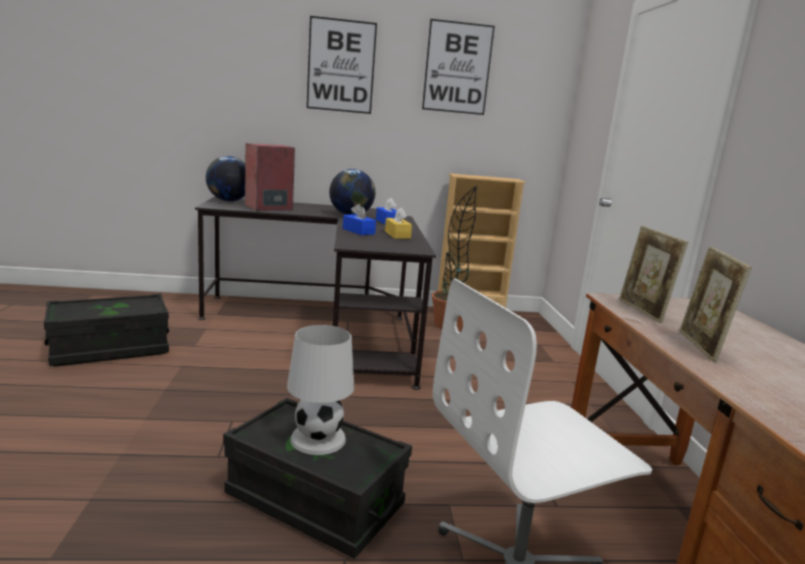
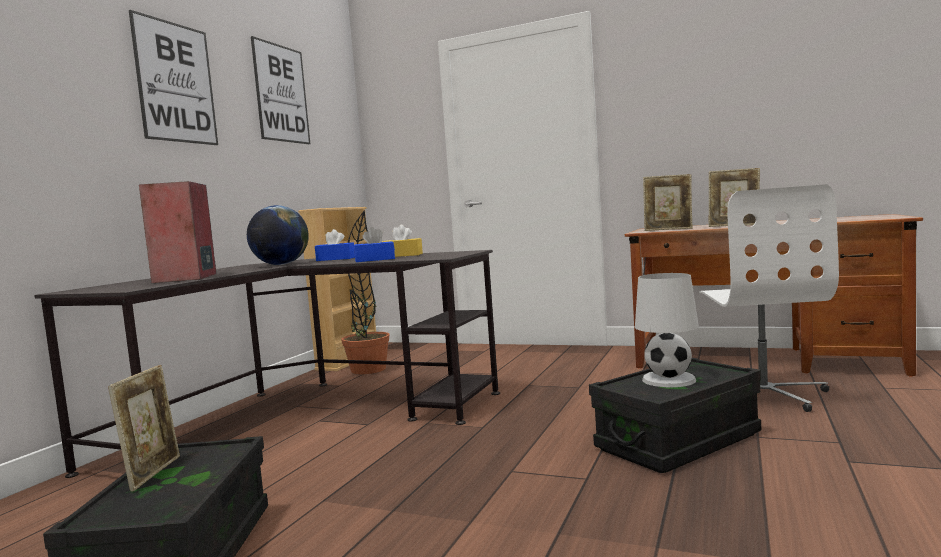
camera: 60 degrees left, 10 degrees down
globe [206,156,245,201] -> none
none -> picture frame [108,365,180,492]

